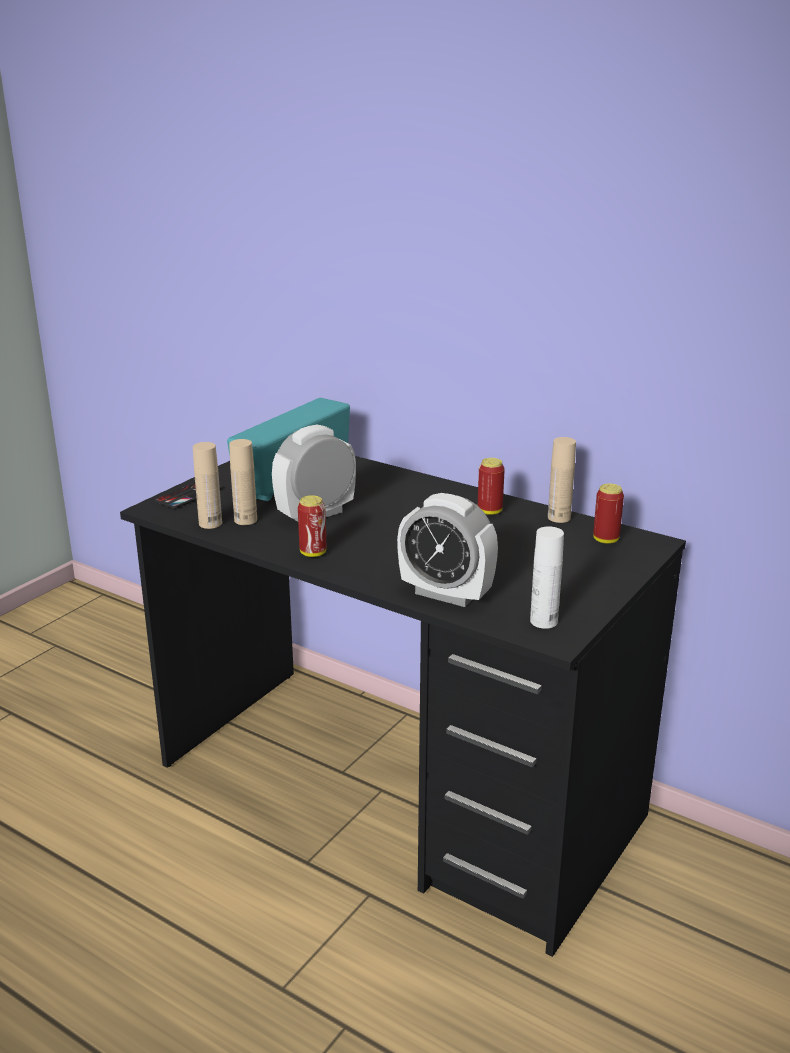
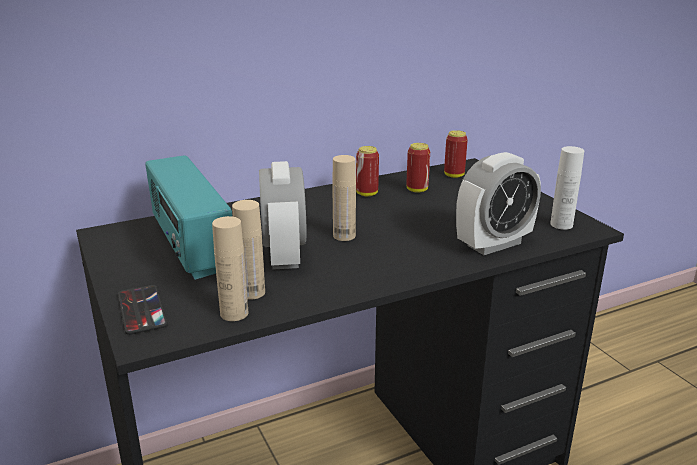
camera: 60 degrees left, 0 degrees up
can [298,495,326,557] -> can moved to [406,143,430,193]
beige bottle [548,437,576,523] -> beige bottle moved to [332,155,356,241]

